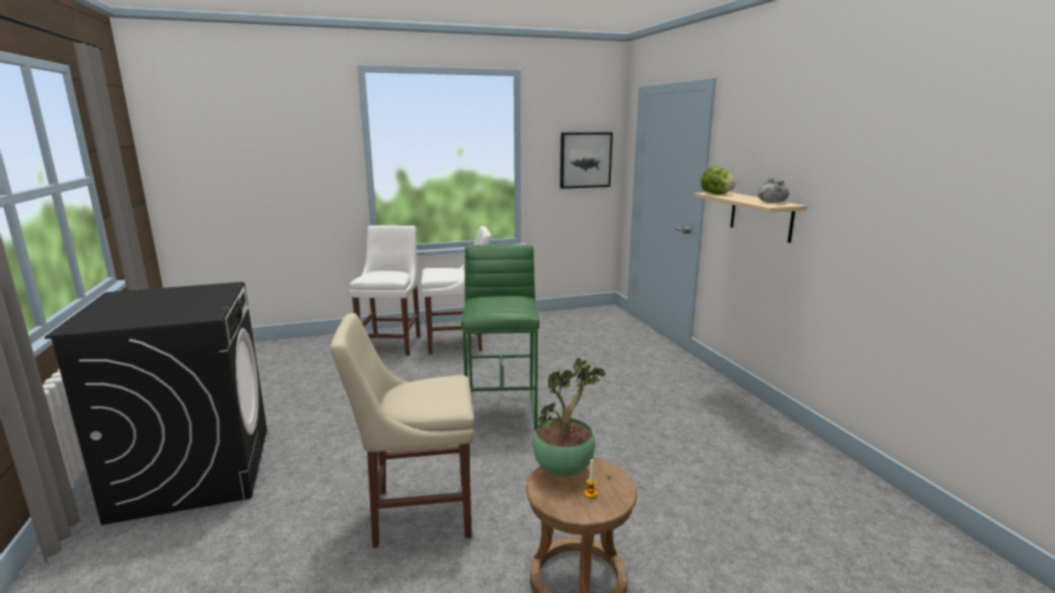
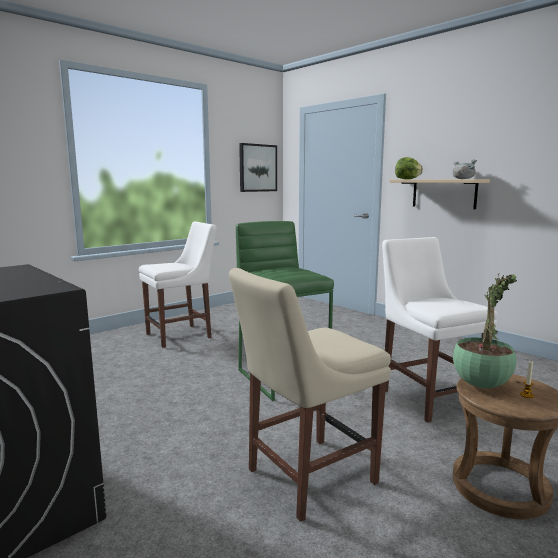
camera: 25 degrees left, 5 degrees down
white chair [349,225,420,355] -> white chair moved to [382,237,497,423]

